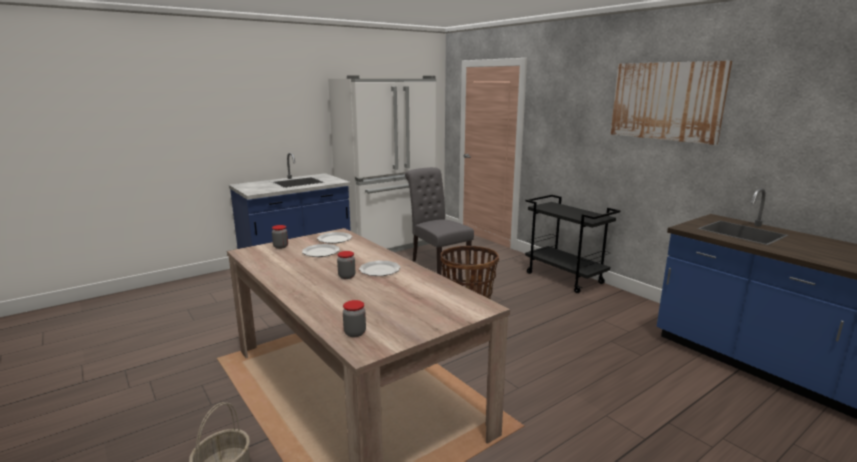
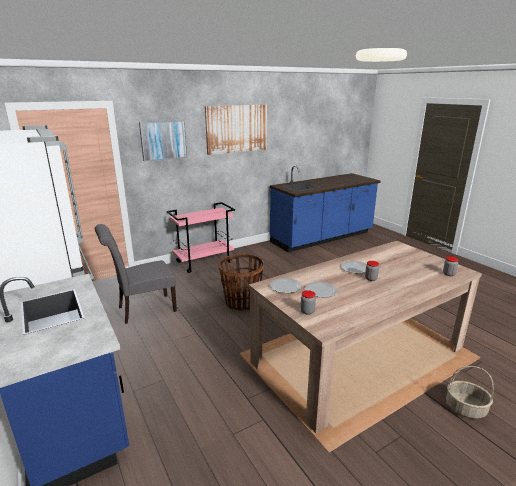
camera: 85 degrees left, 5 degrees up
black cart [525,195,620,293] -> pink cart [167,202,235,273]
none -> picture [139,120,187,161]

